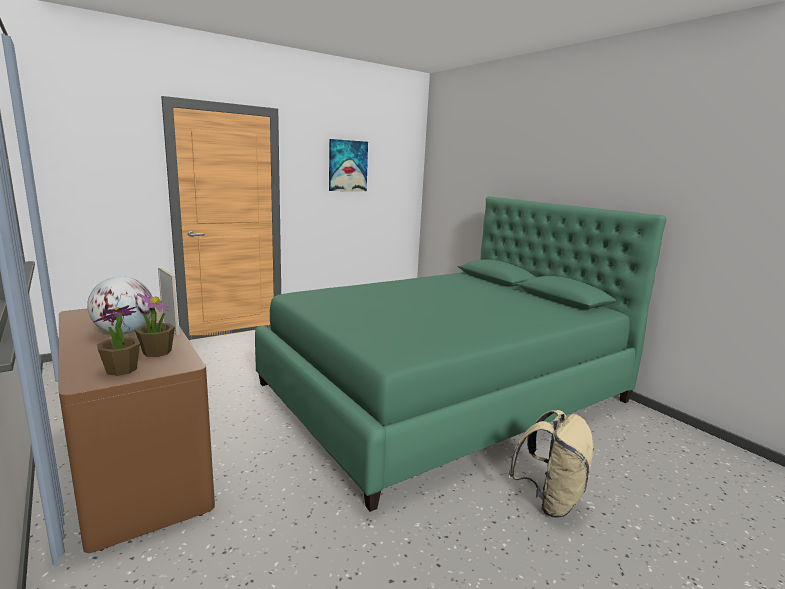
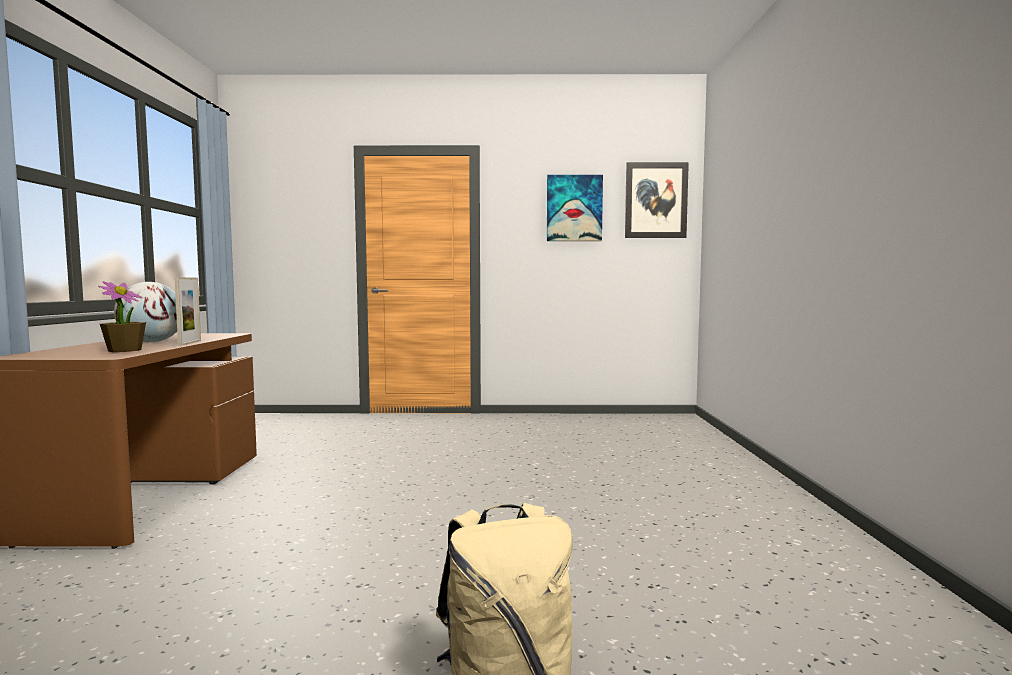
camera: 35 degrees right, 10 degrees down
potted plant [93,305,140,376] -> none
green bed [255,196,666,512] -> none
none -> picture [625,162,689,238]

